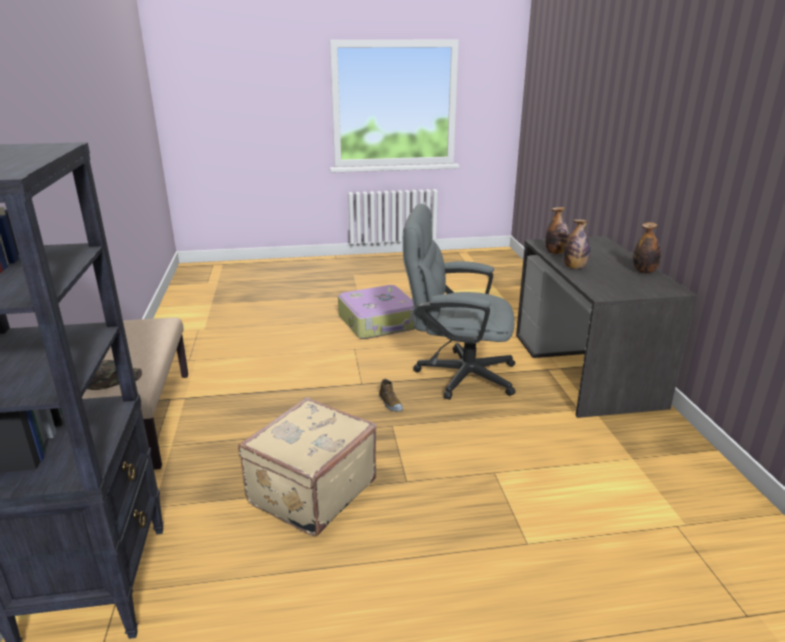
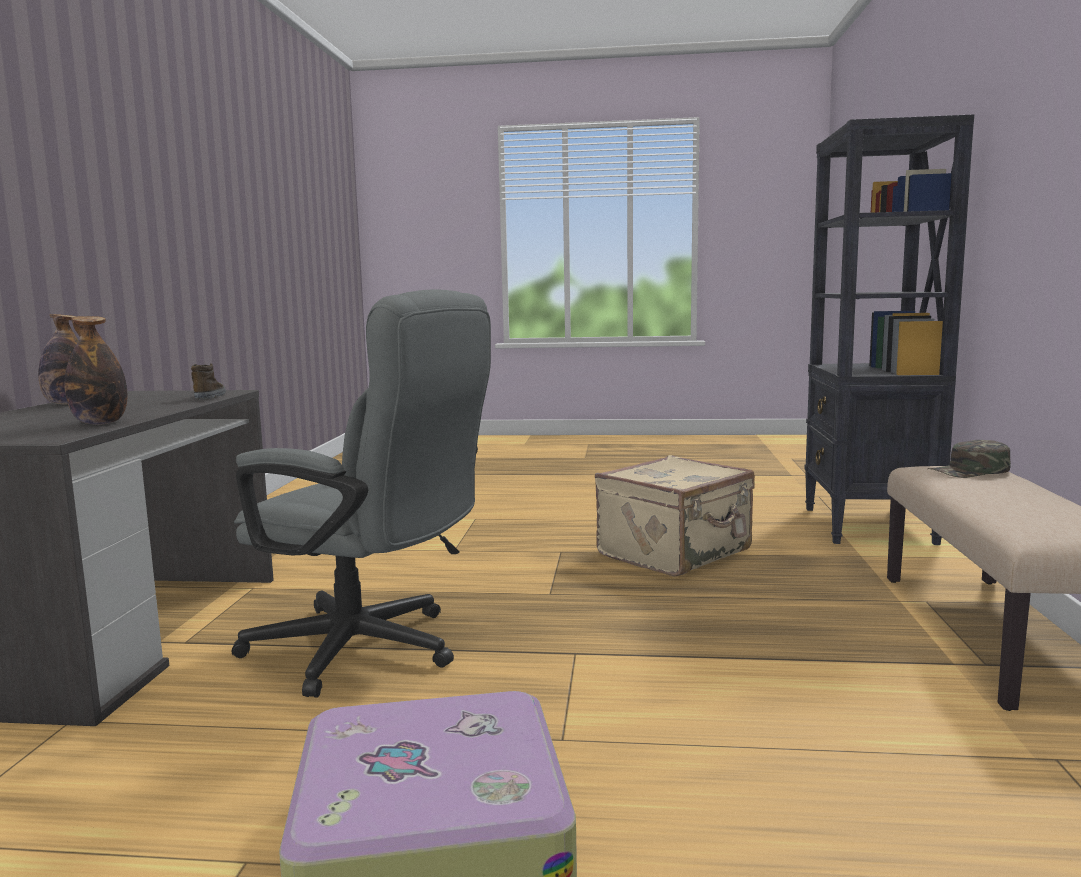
camera: 165 degrees left, 15 degrees down
shoe [379,379,403,412] -> shoe moved to [191,363,226,400]
bottle [564,220,590,269] -> none

